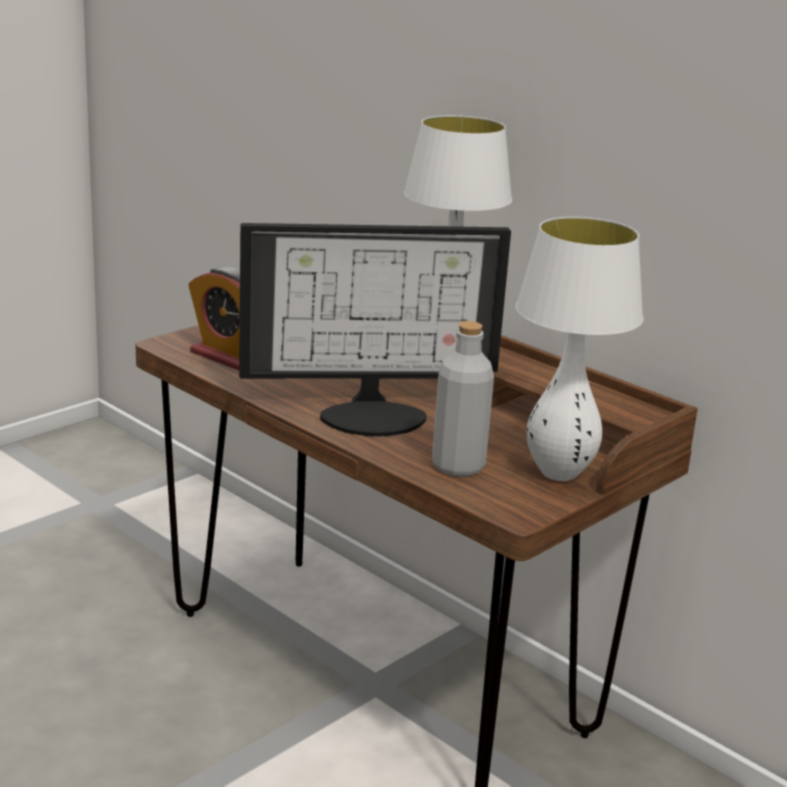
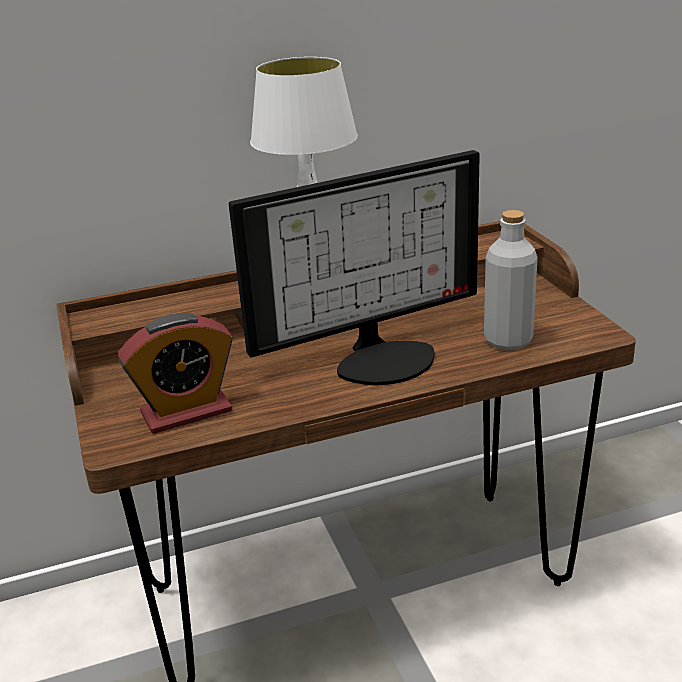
camera: 60 degrees left, 5 degrees up
monitor [239,223,511,437] -> monitor turned 45 degrees clockwise [229,150,480,385]
white table lamp [516,217,643,481] -> none

